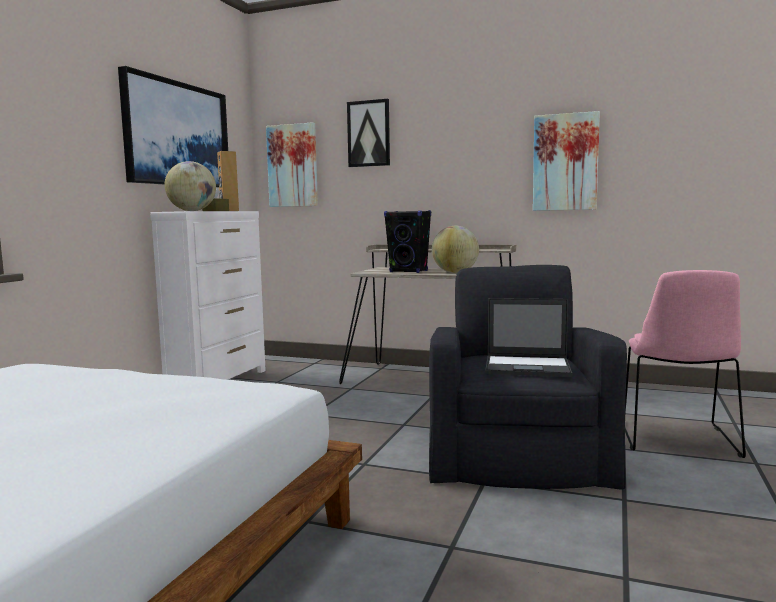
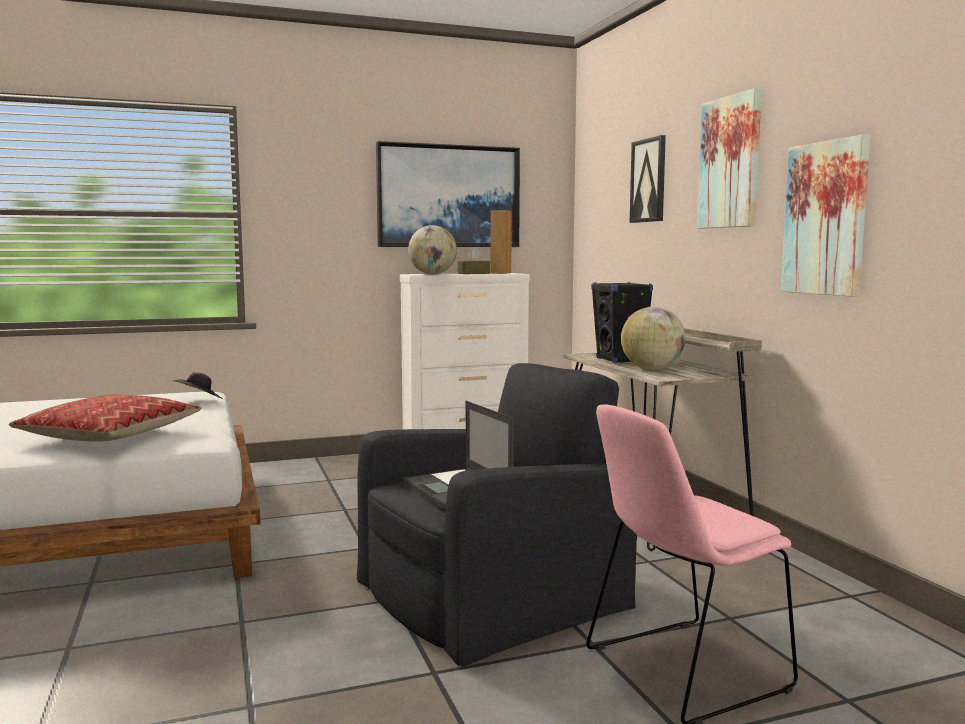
camera: 50 degrees right, 0 degrees up
picture [266,122,318,207] -> picture moved to [697,88,762,229]
none -> pillow [9,394,202,442]
none -> black hat [174,372,223,399]

